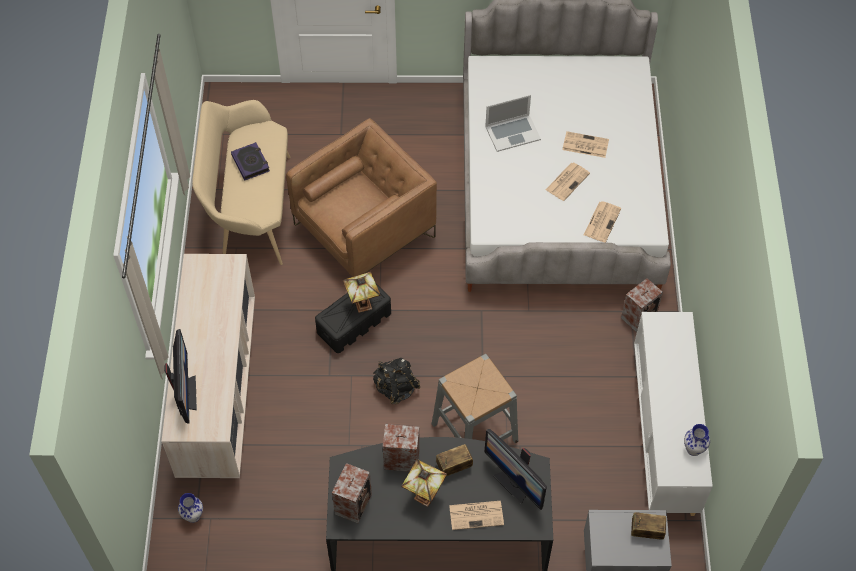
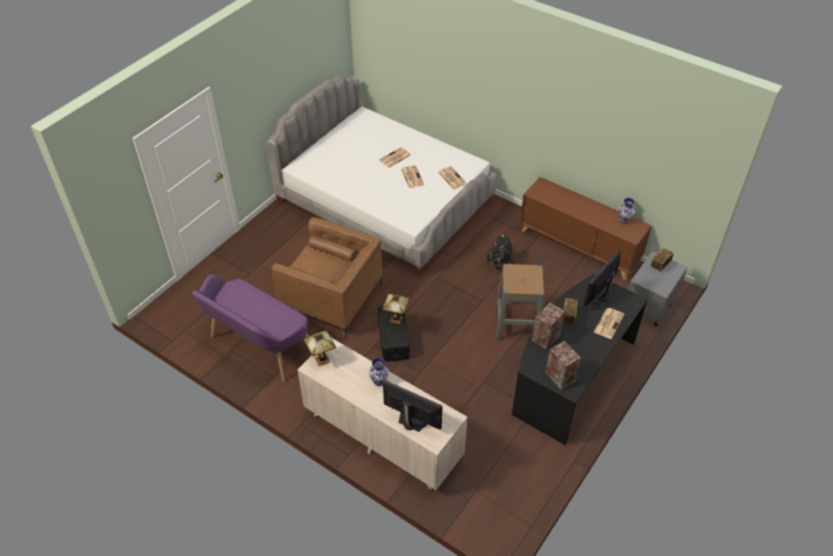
camera: 55 degrees left, 10 degrees down
vase [178,493,203,523] -> vase moved to [369,358,389,386]
beige bench [192,100,290,265] -> purple bench [192,274,309,382]
book [231,142,270,181] -> none
brown armchair [286,118,437,277] -> brown armchair turned 120 degrees clockwise [271,217,382,339]
black backpack [373,358,421,404] -> black backpack moved to [486,235,514,269]
table lamp [401,459,447,507] -> table lamp moved to [303,330,336,366]
laptop [485,95,541,152] -> none
monitor [485,429,547,510] -> monitor turned 135 degrees clockwise [584,250,621,306]
speaker [621,278,663,332] -> none
white cabinet [634,312,713,516] -> brown cabinet [520,177,652,280]

